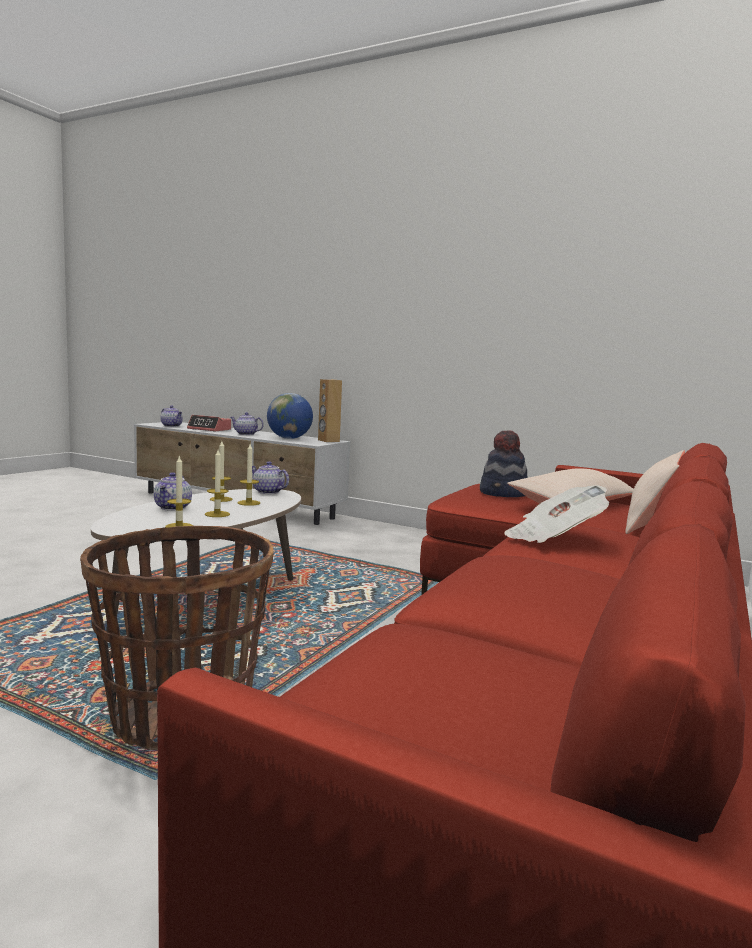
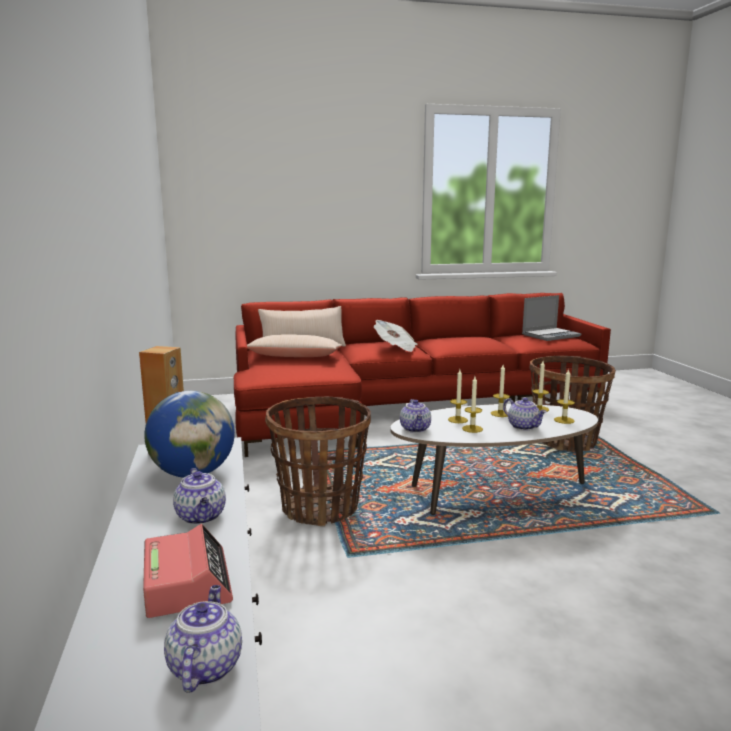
camera: 130 degrees left, 5 degrees up
teapot [154,472,192,511] -> teapot turned 90 degrees clockwise [504,398,547,431]
hat [480,430,528,497] -> none
none -> basket [265,397,371,526]
none -> laptop [522,295,581,341]
none -> candle [554,369,575,424]

